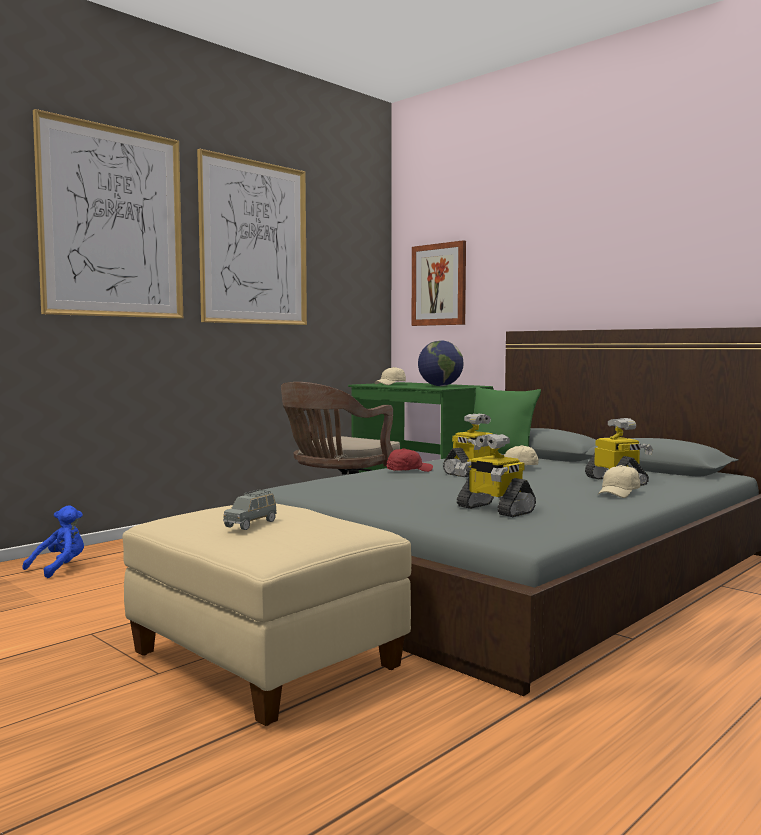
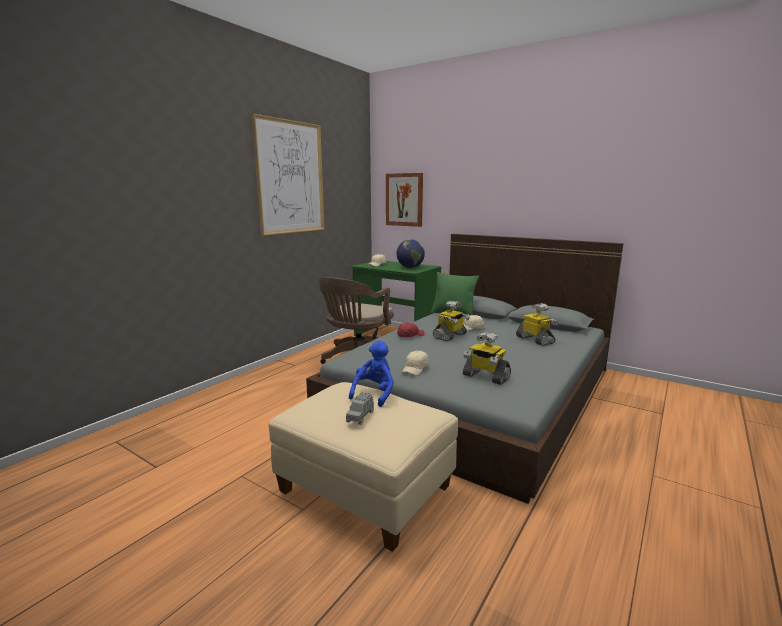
camera: 10 degrees left, 10 degrees up
blue plush toy [22,505,84,578] -> blue plush toy moved to [349,340,394,407]
picture [33,109,183,319] -> none
beige cap [598,465,640,498] -> beige cap moved to [402,351,429,375]

